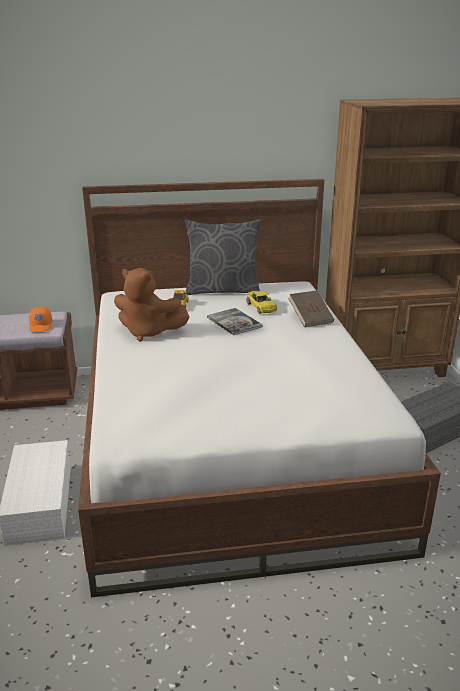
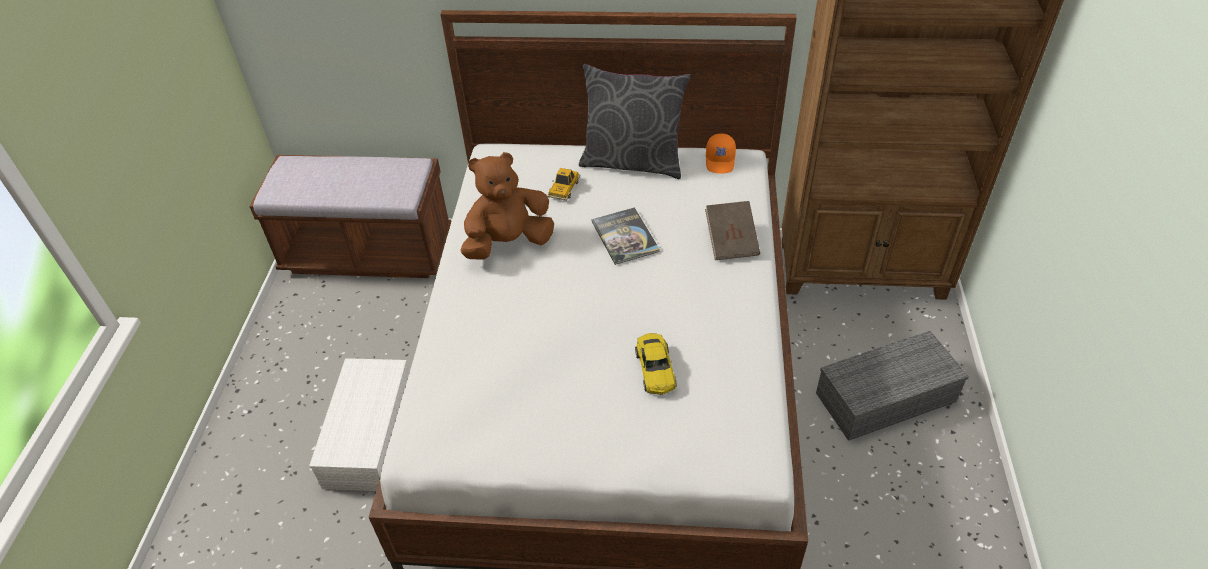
camera: 15 degrees right, 20 degrees up
orange cap [29,307,52,332] -> orange cap moved to [706,133,736,174]
brown plush toy [114,268,189,342] -> brown plush toy turned 120 degrees clockwise [460,152,554,260]
yellow toy car [246,291,277,314] -> yellow toy car moved to [635,333,677,395]

